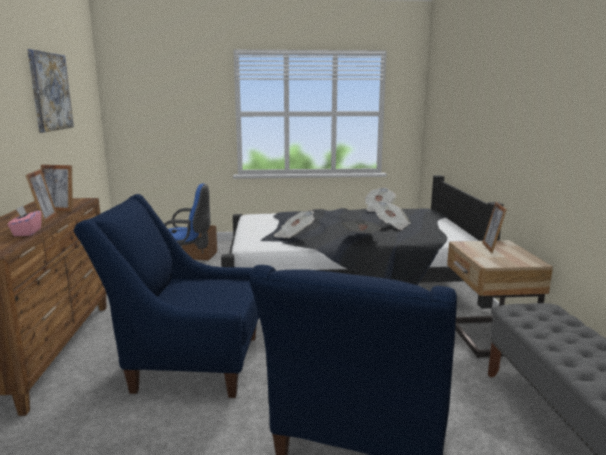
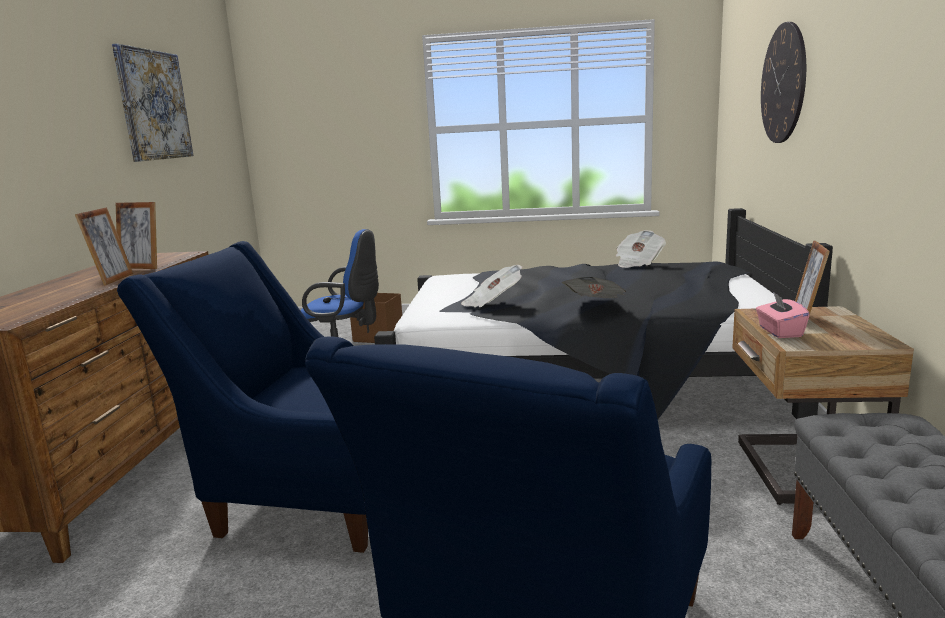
camera: 10 degrees right, 0 degrees up
pink tissue box [7,205,42,236] -> pink tissue box moved to [756,292,810,338]
newspaper [374,201,410,230] -> none
none -> wall clock [761,22,806,143]

